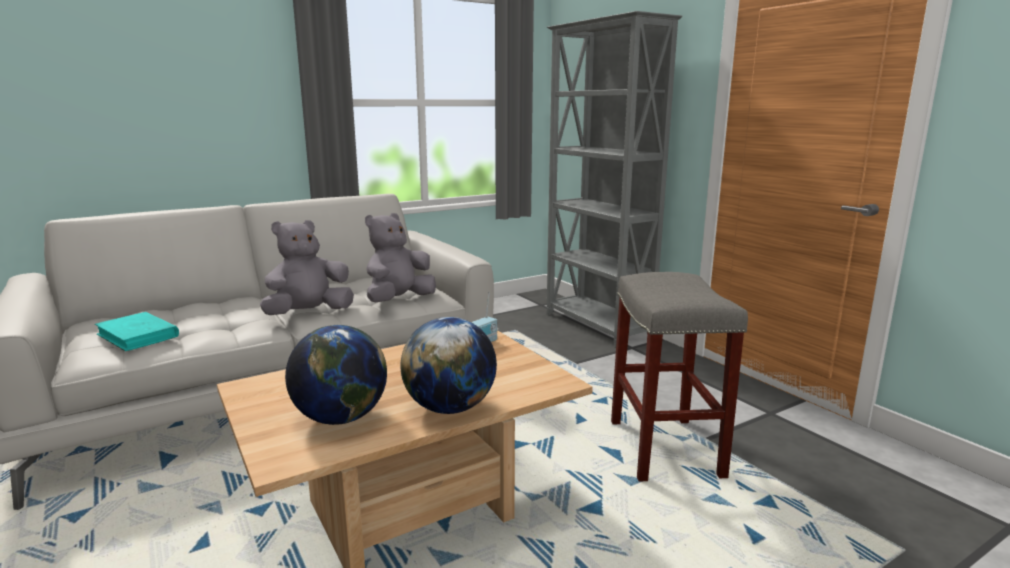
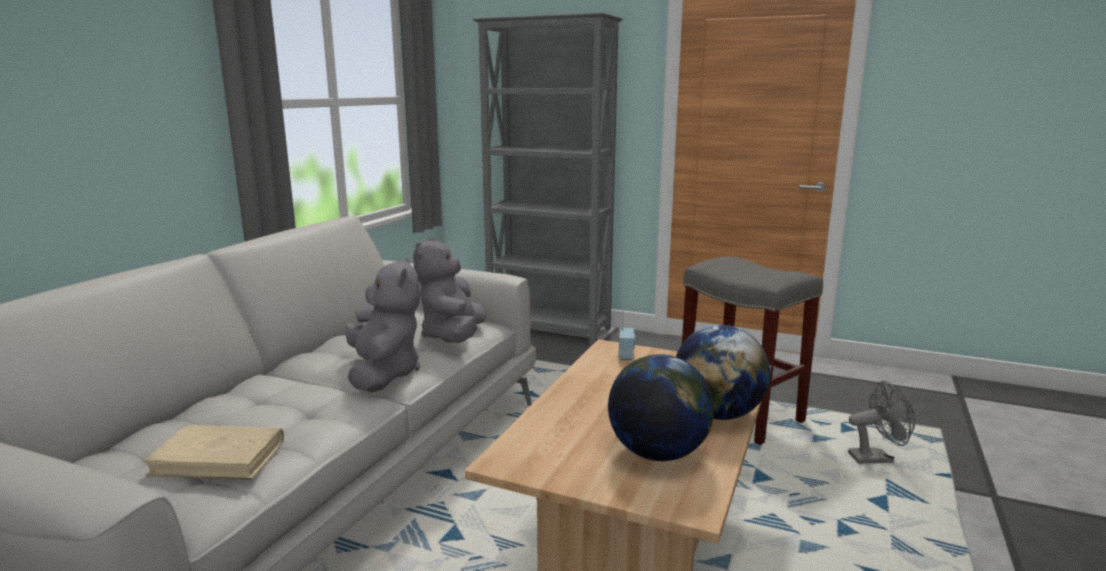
camera: 35 degrees left, 0 degrees up
turquoise book [95,312,179,351] -> beige book [144,425,284,479]
grey plush toy [260,220,354,315] -> grey plush toy turned 150 degrees clockwise [345,257,420,392]
none -> grey fan [848,381,915,464]

